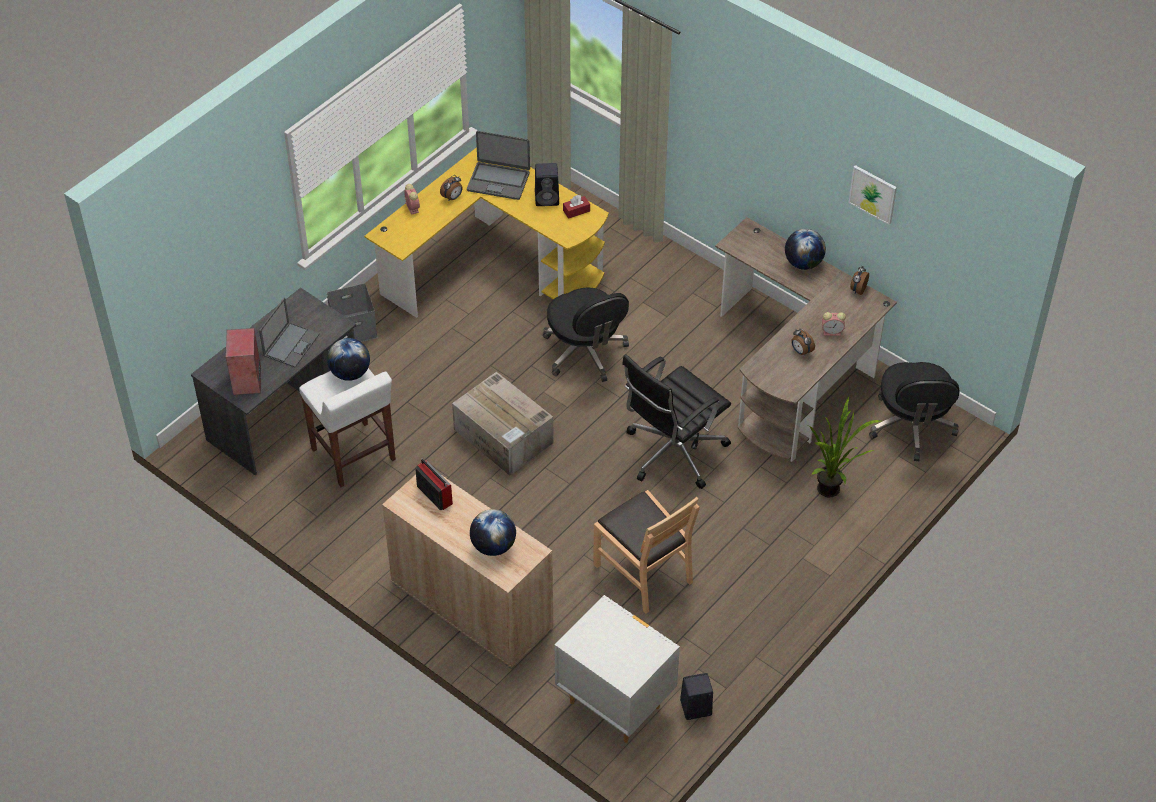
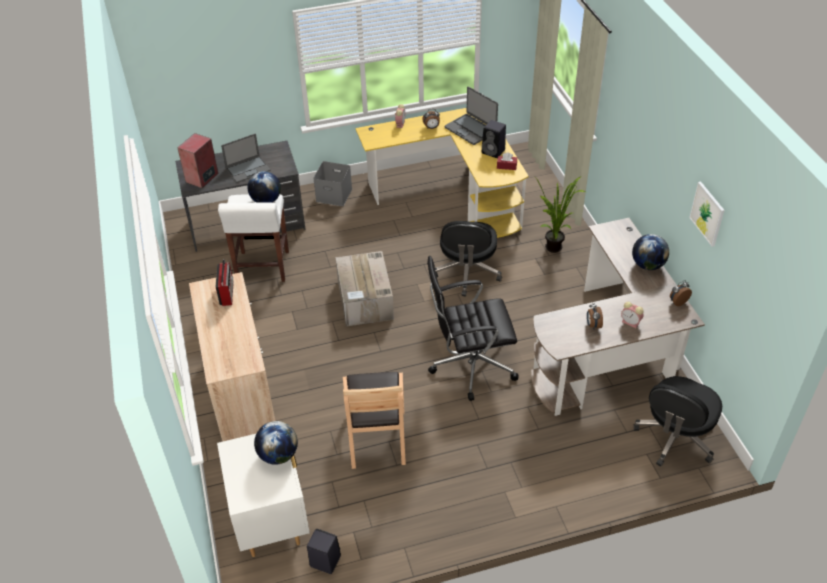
camera: 35 degrees right, 5 degrees down
globe [470,509,516,556] -> globe moved to [254,421,298,465]
potted plant [809,396,881,498] -> potted plant moved to [532,175,586,253]

